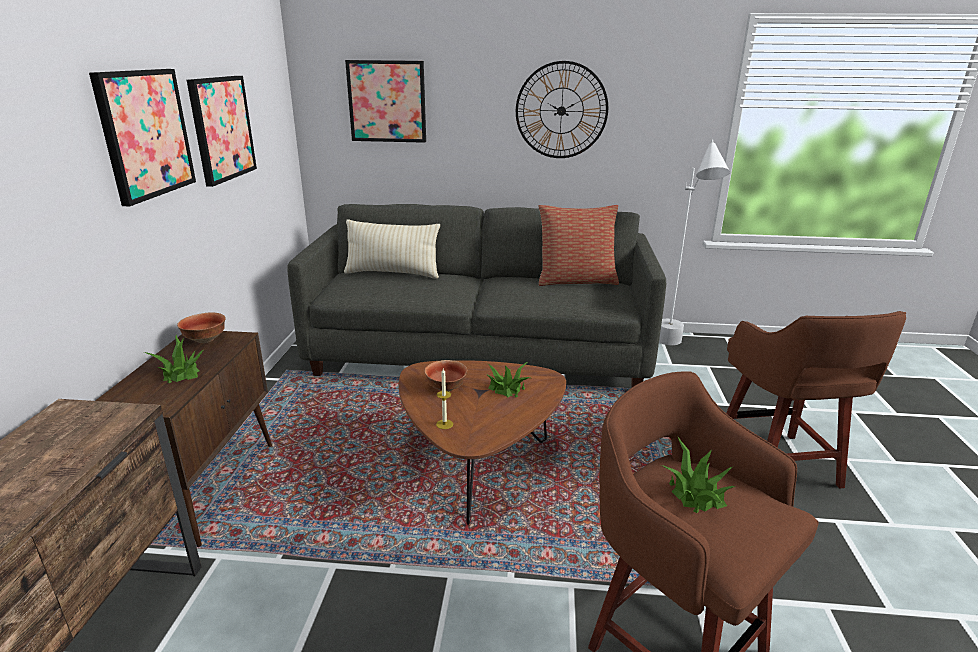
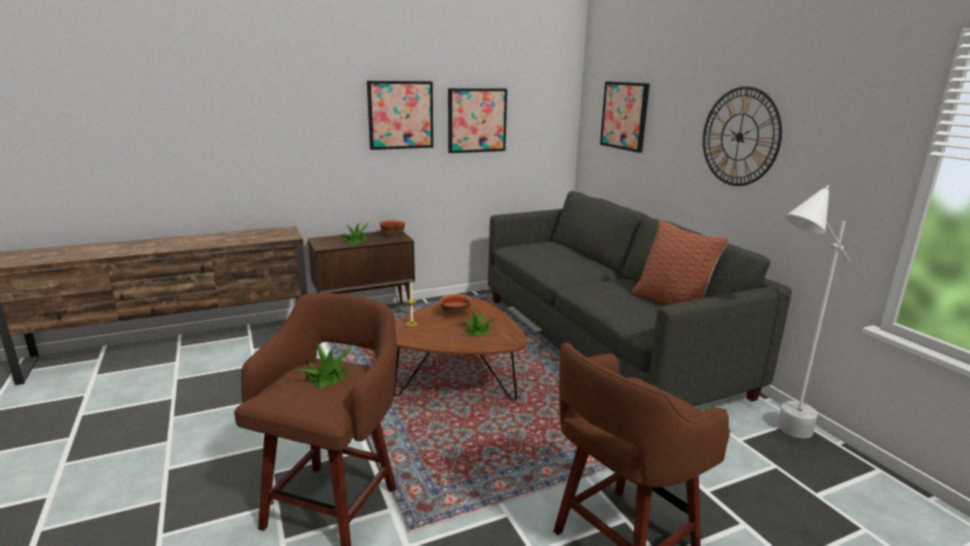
camera: 60 degrees right, 5 degrees down
beige pillow [344,219,440,279] -> none

